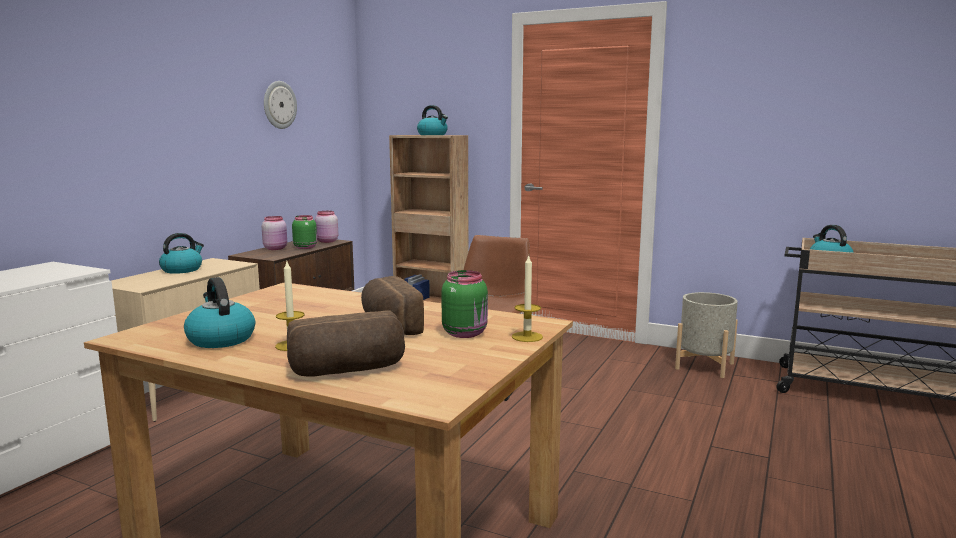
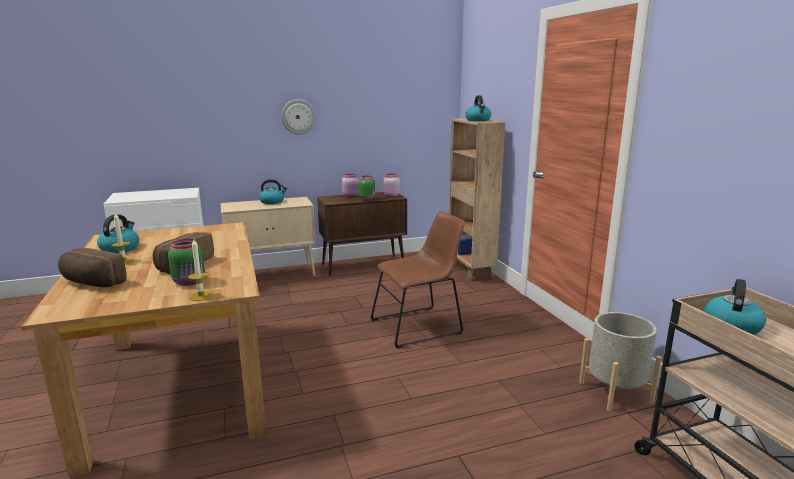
camera: 45 degrees right, 5 degrees up
wall clock [264,81,297,129] -> wall clock moved to [281,99,316,135]

